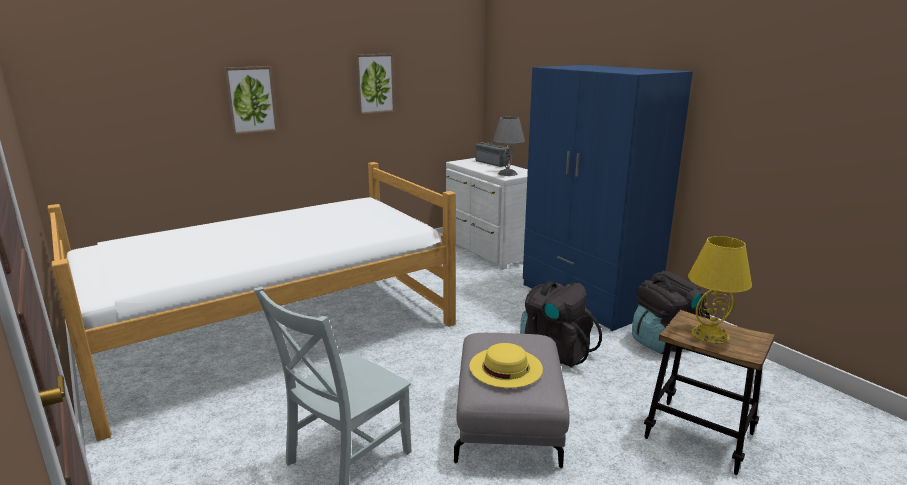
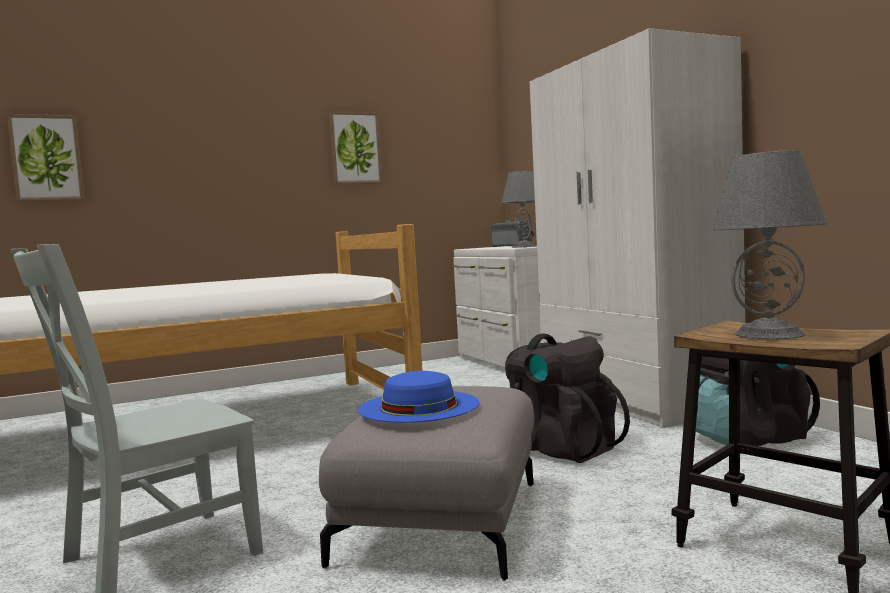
camera: 10 degrees right, 15 degrees down
picture [224,66,278,135] -> picture moved to [7,114,85,201]
yellow hat [469,343,543,388] -> blue hat [358,371,480,423]
blue wardrobe [523,65,693,331] -> white wardrobe [530,28,745,429]
yellow table lamp [688,236,752,344] -> grey table lamp [712,150,827,339]

